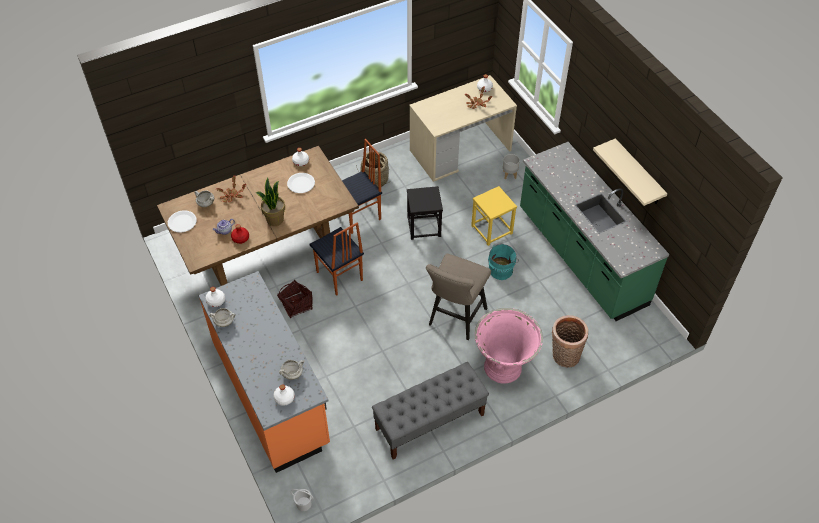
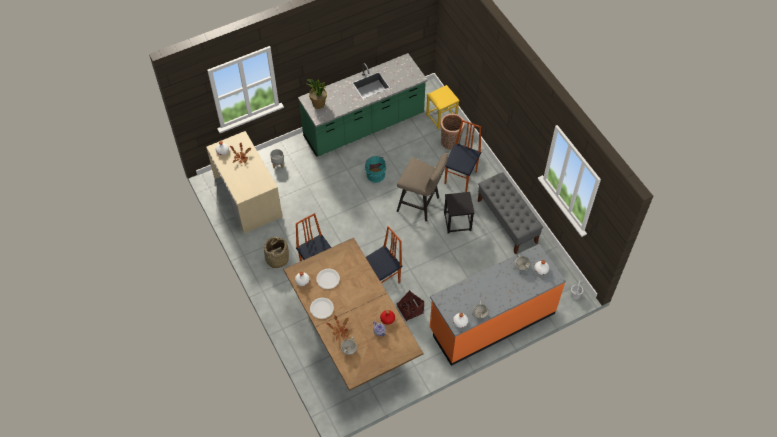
camera: 90 degrees left, 5 degrees up
white plate [168,210,197,233] -> white plate moved to [310,298,334,319]
potted plant [256,178,285,226] -> potted plant moved to [307,79,327,109]
black stool [407,186,443,240] -> black stool moved to [444,192,474,233]
yellow stool [471,186,517,246] -> yellow stool moved to [426,85,460,129]
pink planter [475,308,543,384] -> chair [445,120,481,192]
beige shelf [593,138,668,206] -> none

